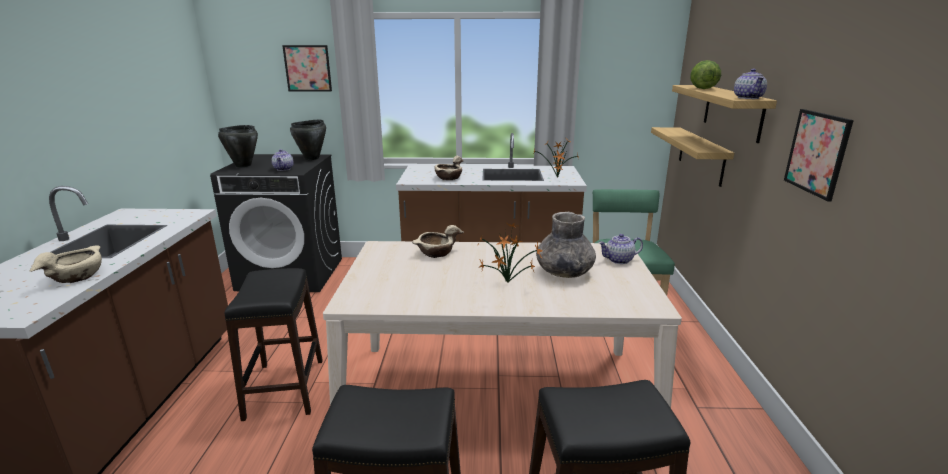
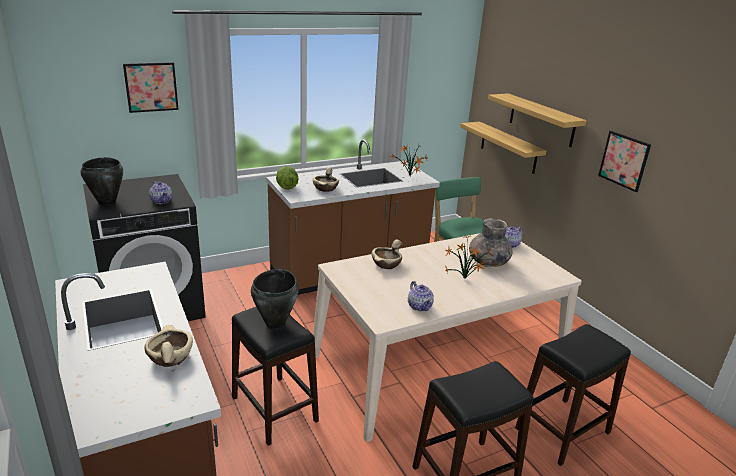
camera: 30 degrees left, 5 degrees up
black cooking pot [290,120,326,160] -> black cooking pot moved to [251,269,299,329]
lettuce [690,60,721,89] -> lettuce moved to [276,166,299,190]
teapot [734,69,767,99] -> teapot moved to [408,281,434,311]

